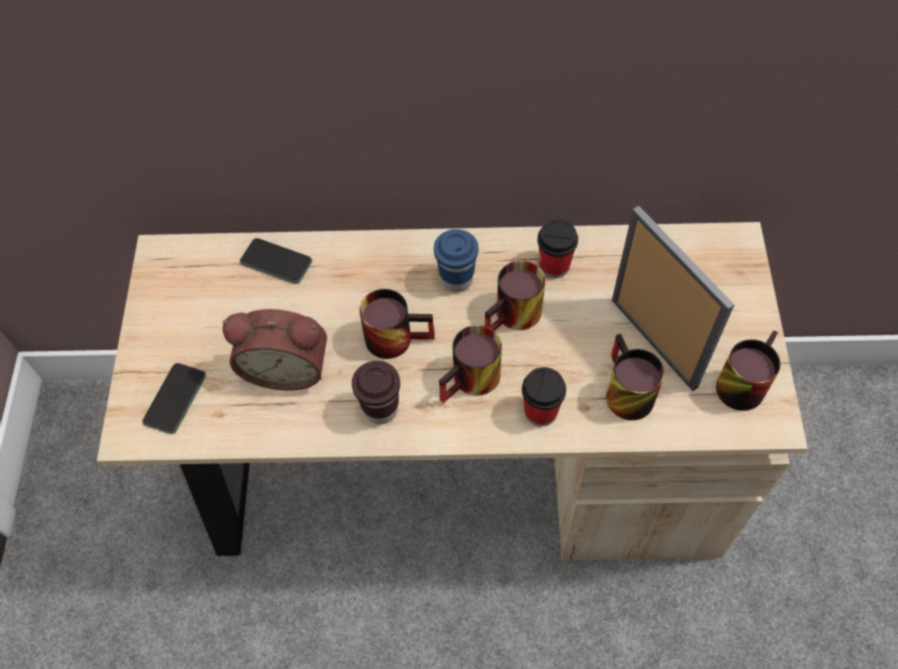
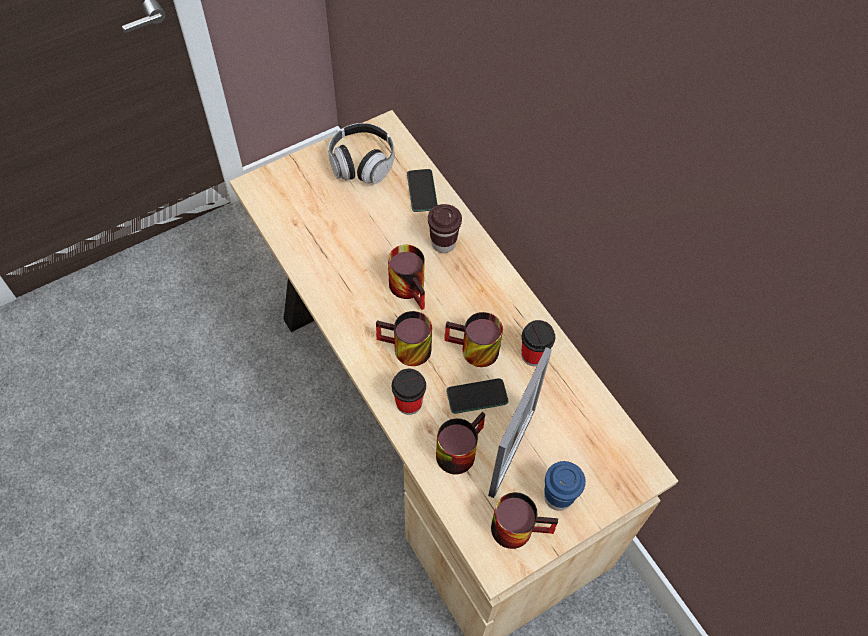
camera: 55 degrees right, 0 degrees up
phone [142,363,206,434] -> phone moved to [446,378,508,414]
alarm clock [222,309,327,391] -> none
brown cup [352,361,400,424] -> brown cup moved to [428,204,462,253]
blue cup [434,229,478,292] -> blue cup moved to [544,461,586,511]
none -> headphones [328,123,394,184]

